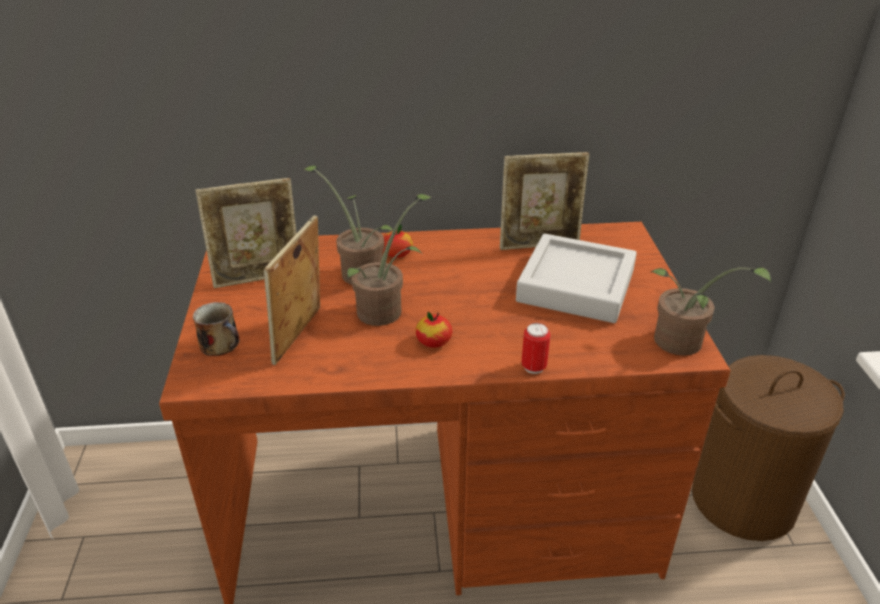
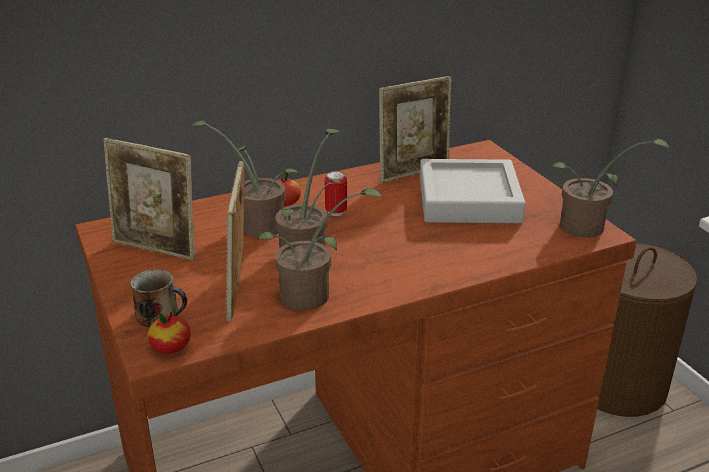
camera: 20 degrees left, 5 degrees down
picture frame [196,178,297,288] -> picture frame turned 60 degrees clockwise [103,138,195,260]
apple [415,312,452,348] -> apple moved to [147,312,191,354]
can [522,323,551,374] -> can moved to [325,171,347,216]
none -> potted plant [257,188,384,310]

